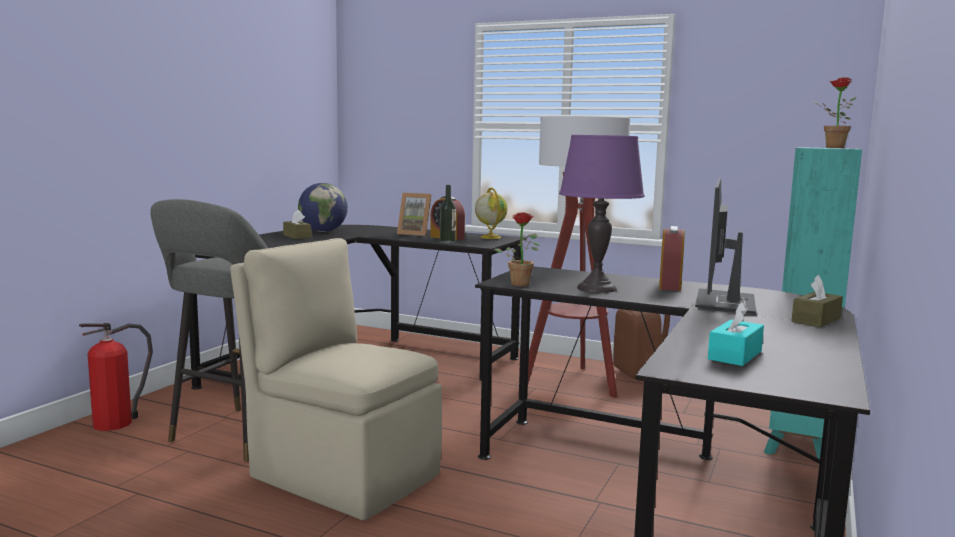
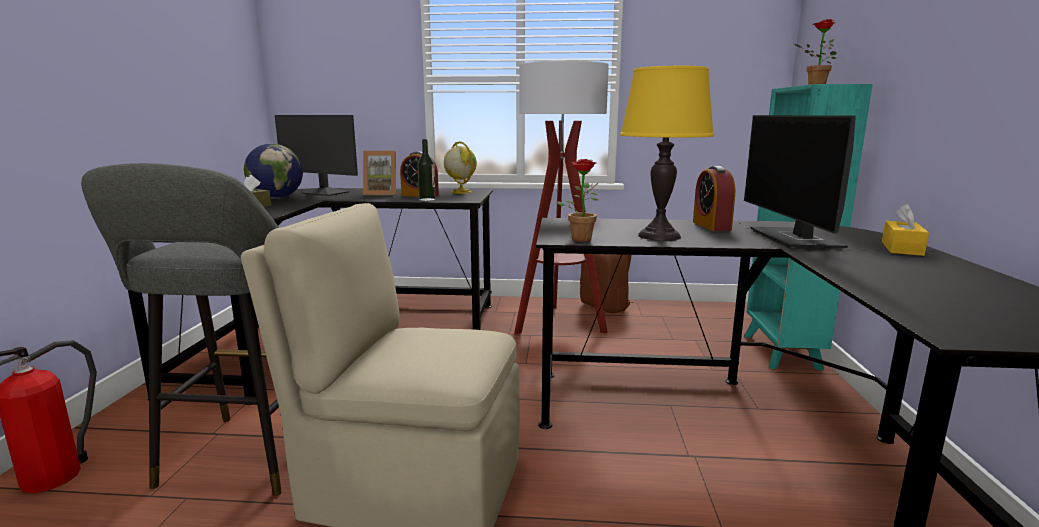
camera: 20 degrees left, 5 degrees up
purple table lamp [559,135,645,293] -> yellow table lamp [620,66,714,241]
turquoise tissue box [708,302,764,366] -> none
brown tissue box [792,275,843,327] -> yellow tissue box [882,204,929,256]
none -> monitor [275,115,358,196]

